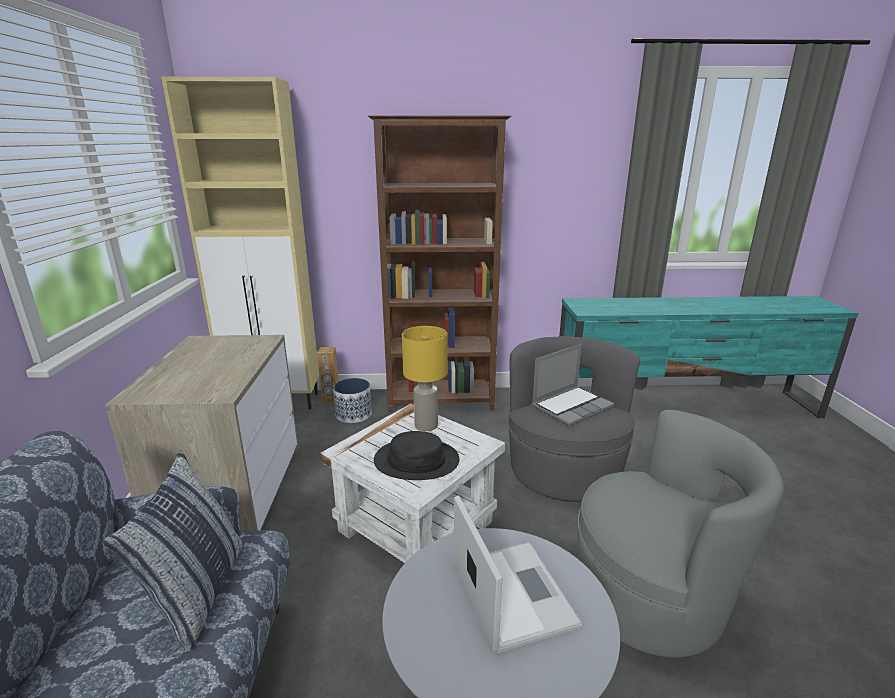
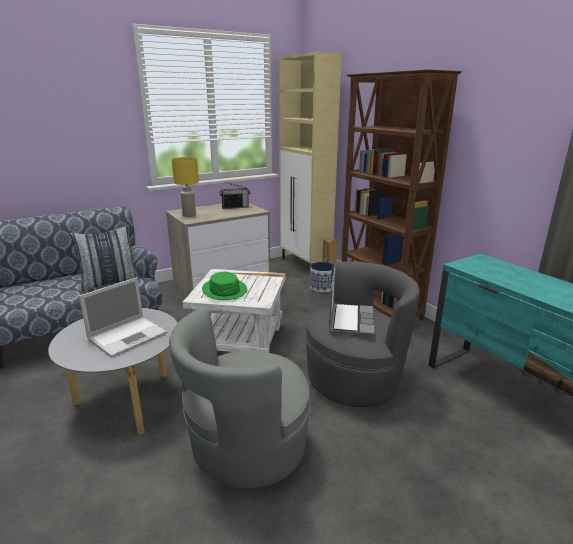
camera: 60 degrees right, 0 degrees up
black hat [374,431,459,480] -> green hat [202,272,247,300]
yellow table lamp [402,326,448,431] -> yellow table lamp moved to [172,157,199,217]
laptop [532,344,614,426] -> laptop turned 105 degrees counterclockwise [329,267,375,336]
grey armchair [577,410,784,658] -> grey armchair turned 75 degrees clockwise [169,308,310,489]
none -> radio [220,182,250,209]

